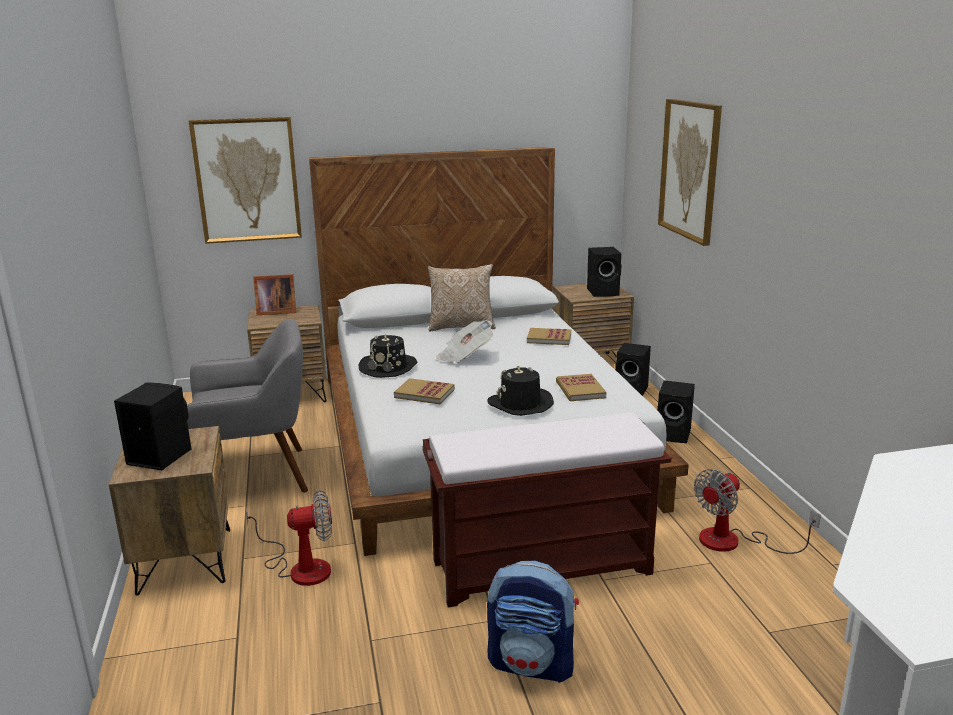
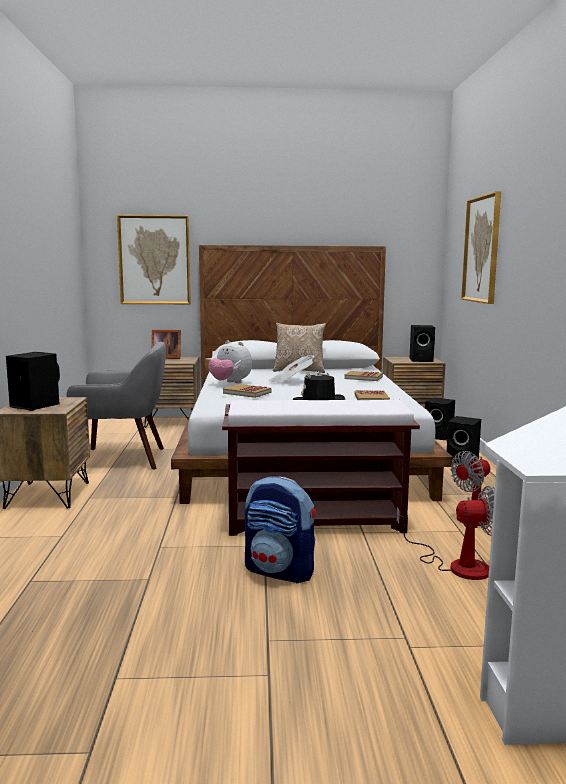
camera: 10 degrees right, 10 degrees down
fan [246,490,332,586] -> fan moved to [396,486,495,580]
black hat [358,334,418,378] -> plush toy [208,340,252,383]

